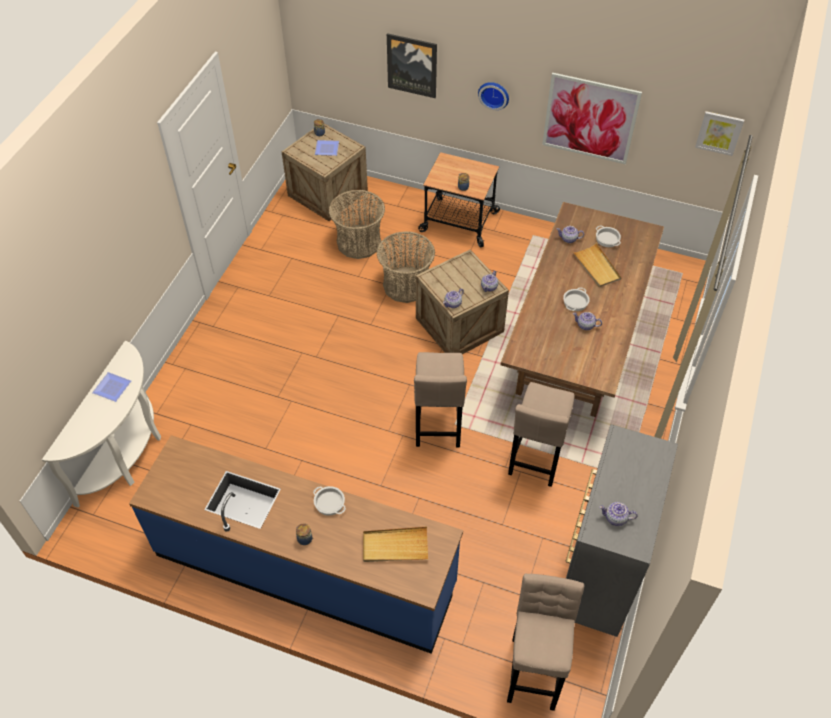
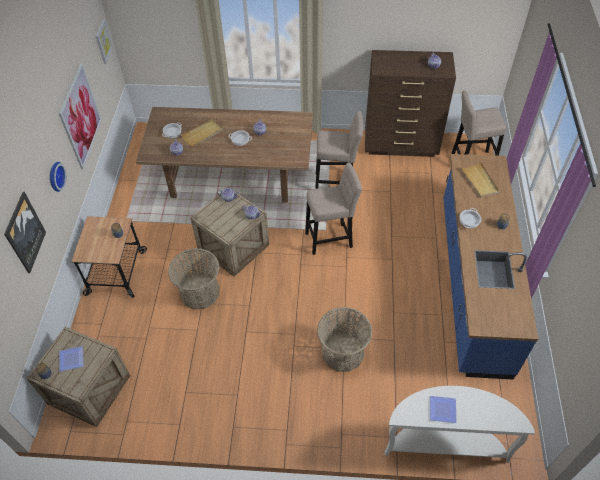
camera: 105 degrees left, 0 degrees up
basket [329,190,385,259] -> basket moved to [317,307,372,372]
grey dresser [565,424,678,637] -> brown dresser [365,50,456,157]

